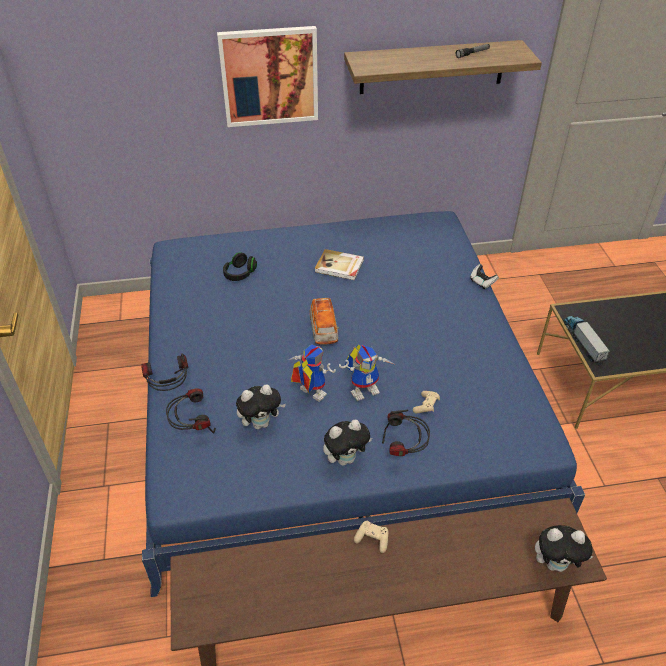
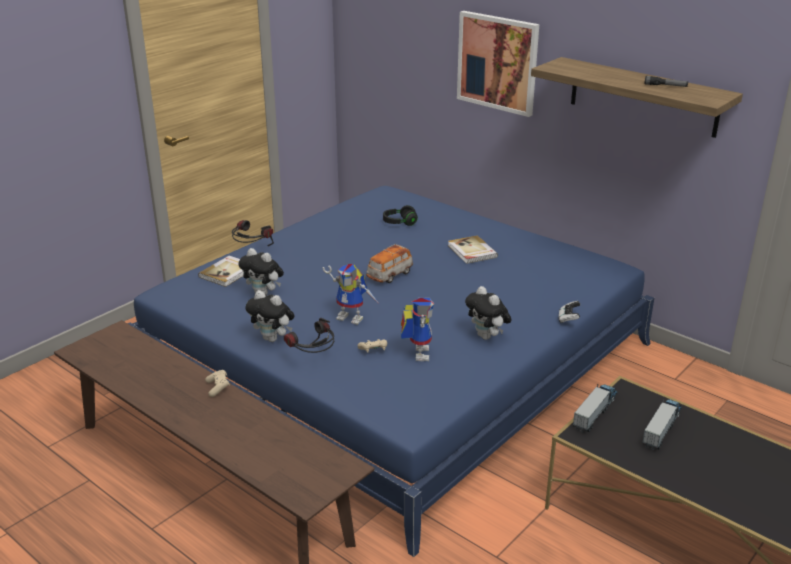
camera: 50 degrees right, 15 degrees down
headphones [166,388,216,434] -> book [198,256,244,287]
toy robot [288,344,336,402] -> toy robot moved to [401,298,434,361]
plush toy [535,525,594,572] -> plush toy moved to [465,286,511,340]
none -> toy truck [642,399,682,450]

